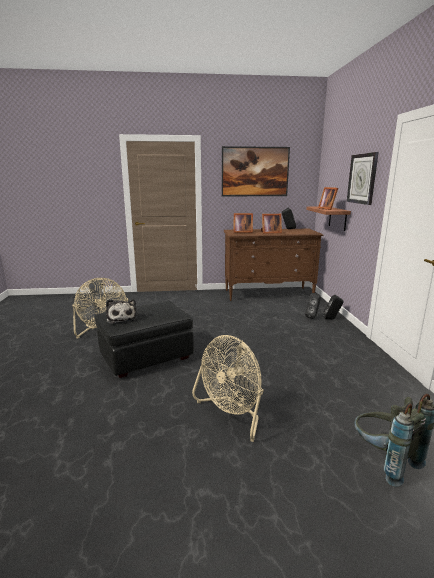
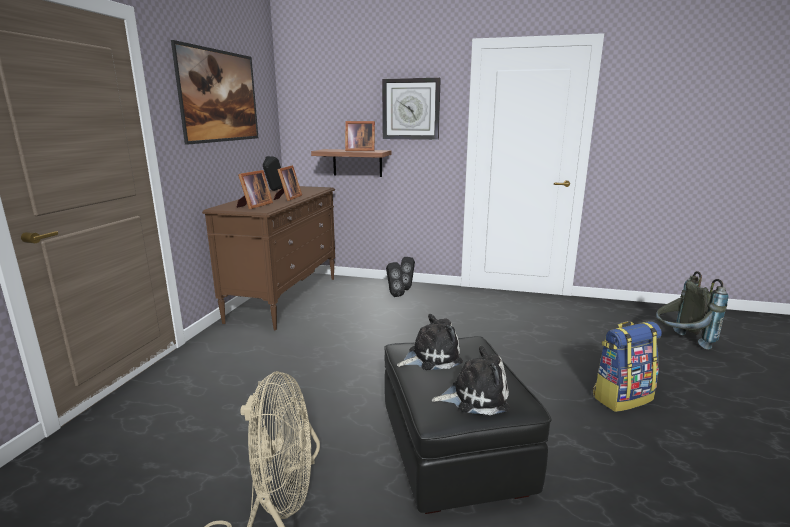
camera: 70 degrees left, 0 degrees up
beige fan [192,335,264,442] -> backpack [593,321,662,412]
none -> plush toy [397,314,463,370]

